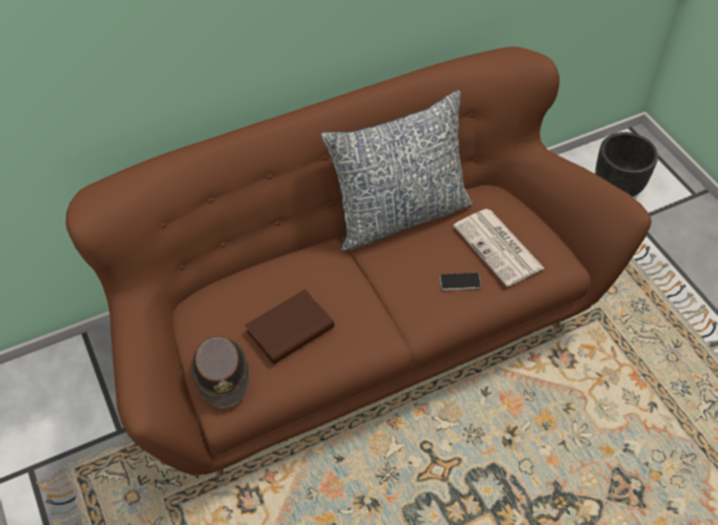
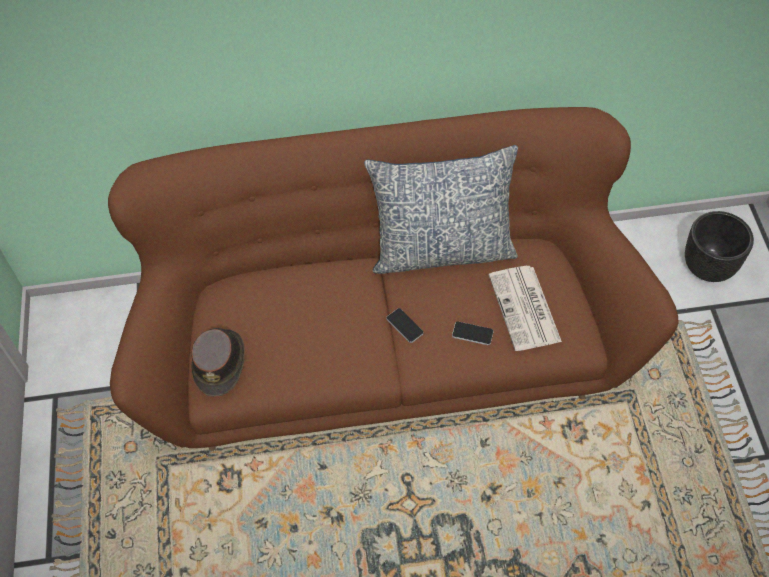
camera: 20 degrees right, 5 degrees up
brown book [245,289,334,364] -> none
none -> phone [386,308,424,343]

